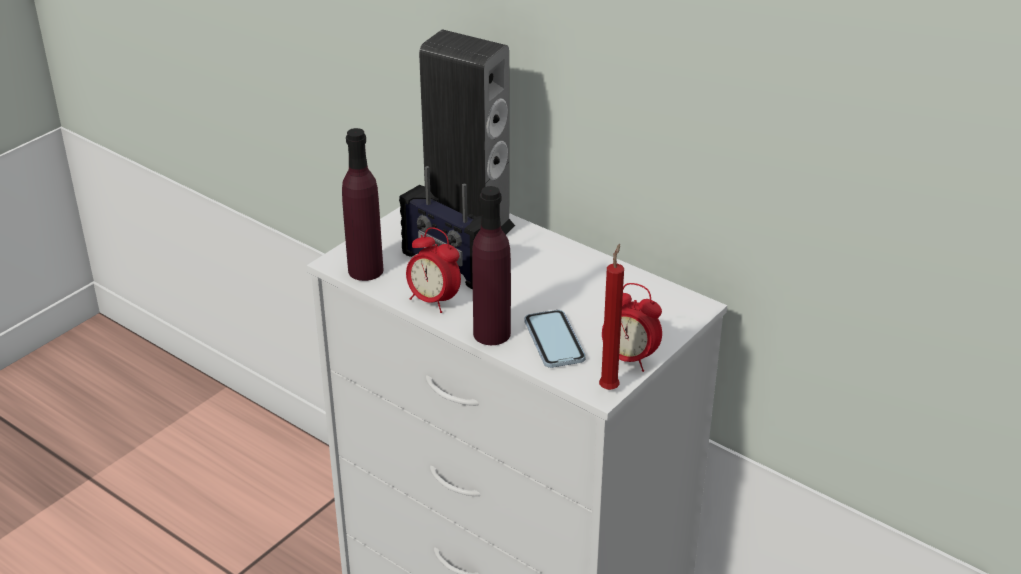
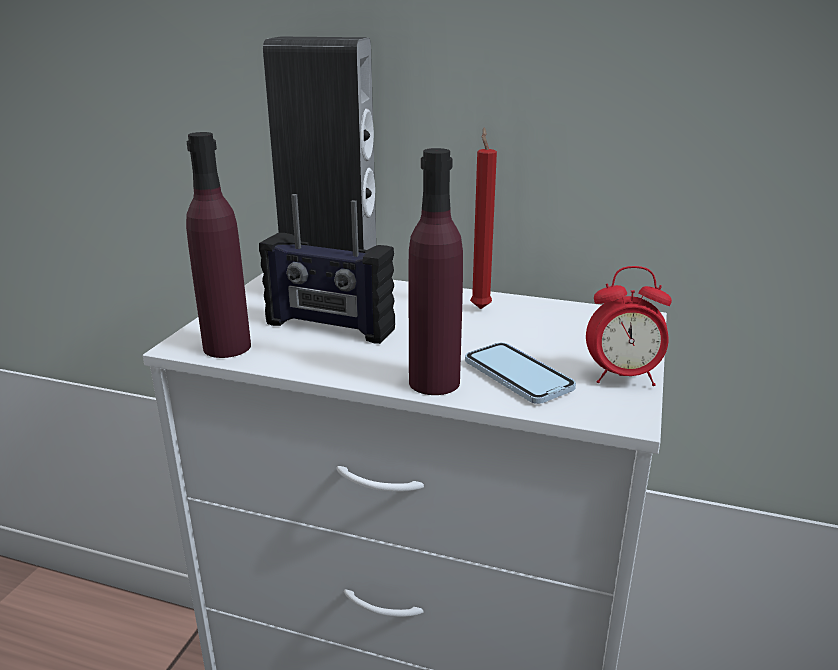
camera: 20 degrees left, 10 degrees down
alarm clock [406,227,461,313] -> none
red candle [599,243,624,390] -> red candle moved to [470,128,497,309]

